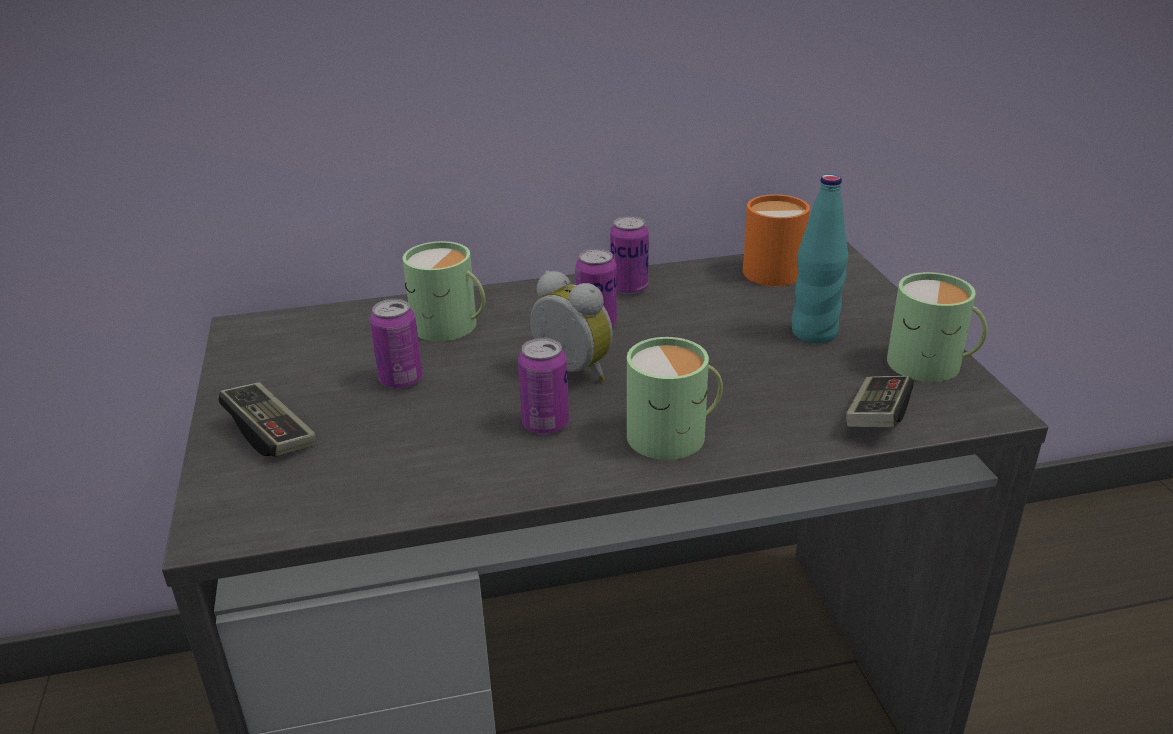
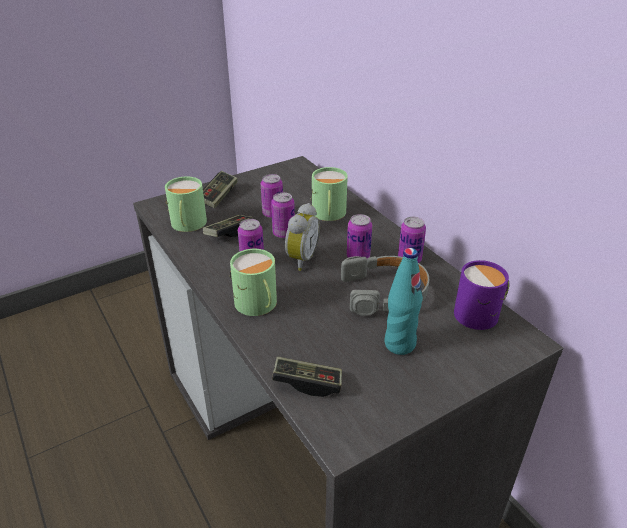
camera: 70 degrees right, 5 degrees up
orange mug [743,194,810,286] -> purple mug [454,260,509,330]
green mug [887,272,987,382] -> green mug moved to [165,176,207,232]
none -> game controller [203,215,253,237]
none -> can [271,192,295,238]
none -> grey headphones [341,256,429,316]

